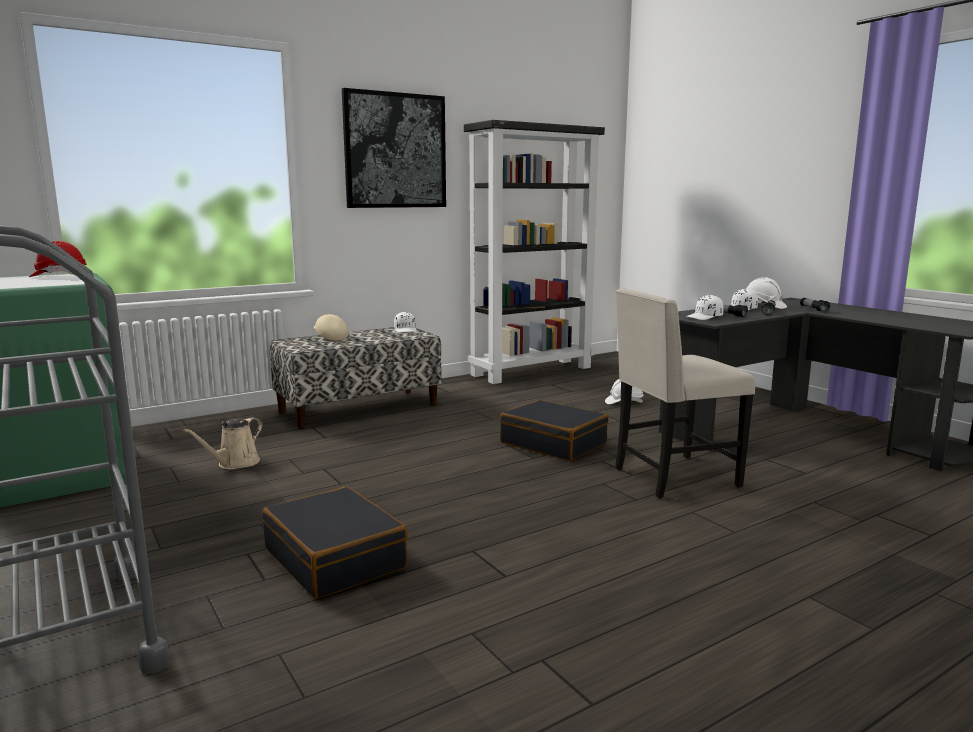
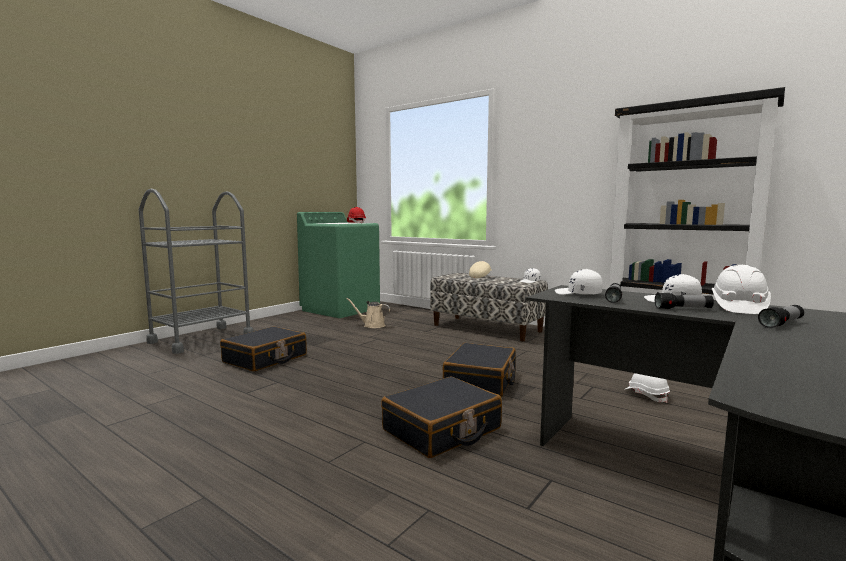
camera: 70 degrees right, 5 degrees down
picture [342,88,446,208] -> none
beige chair [615,288,755,498] -> black suitcase [381,376,502,458]

